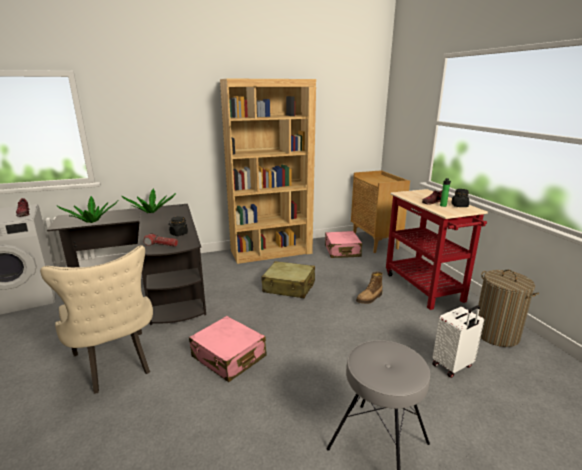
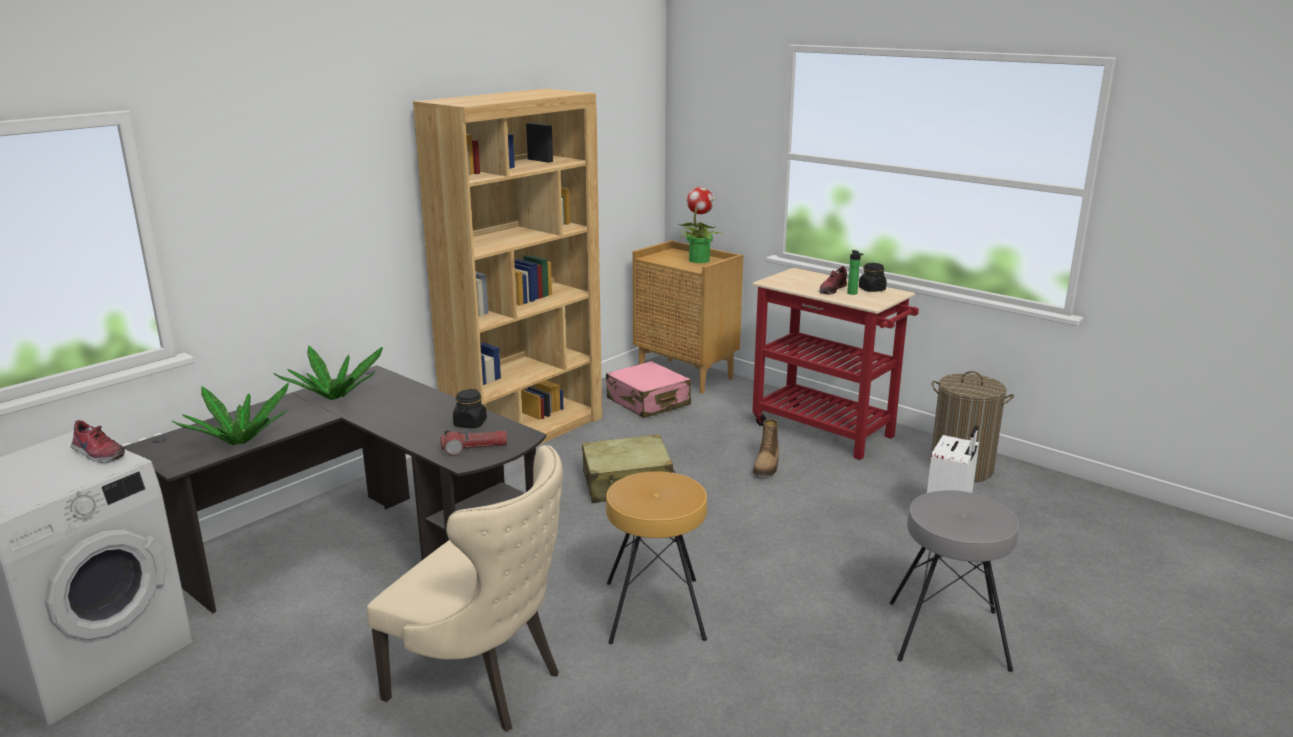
camera: 30 degrees left, 0 degrees up
pink suitcase [189,316,267,382] -> brown stool [606,471,707,644]
none -> potted plant [679,187,724,263]

